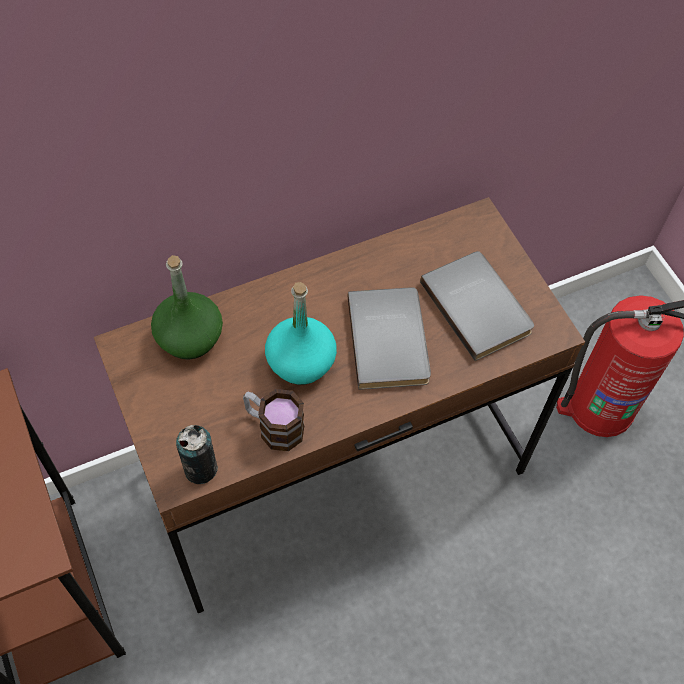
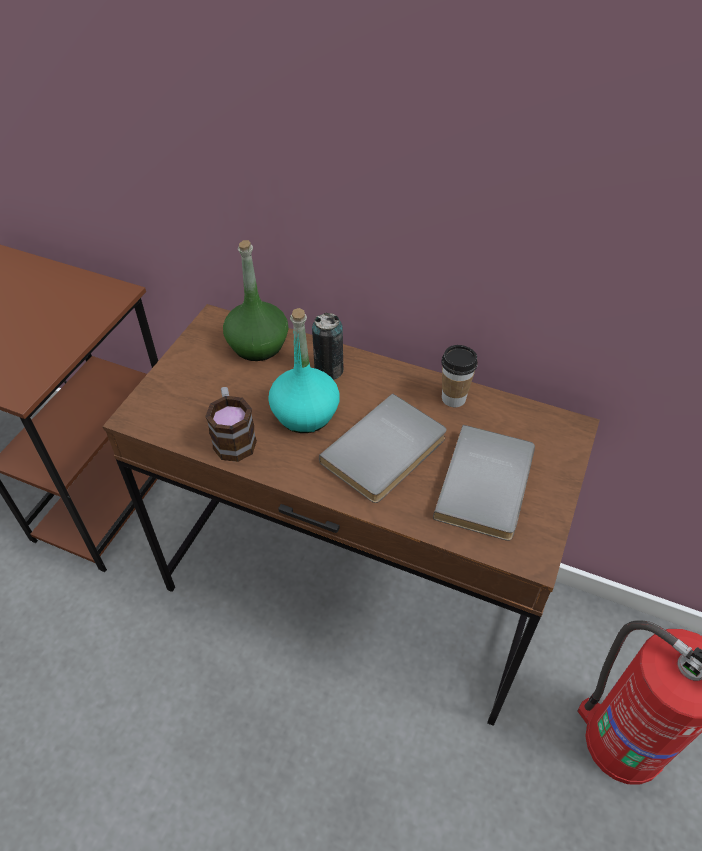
camera: 50 degrees right, 10 degrees down
can [176,425,218,484] -> can moved to [312,313,344,380]
none -> cup [441,345,478,407]

